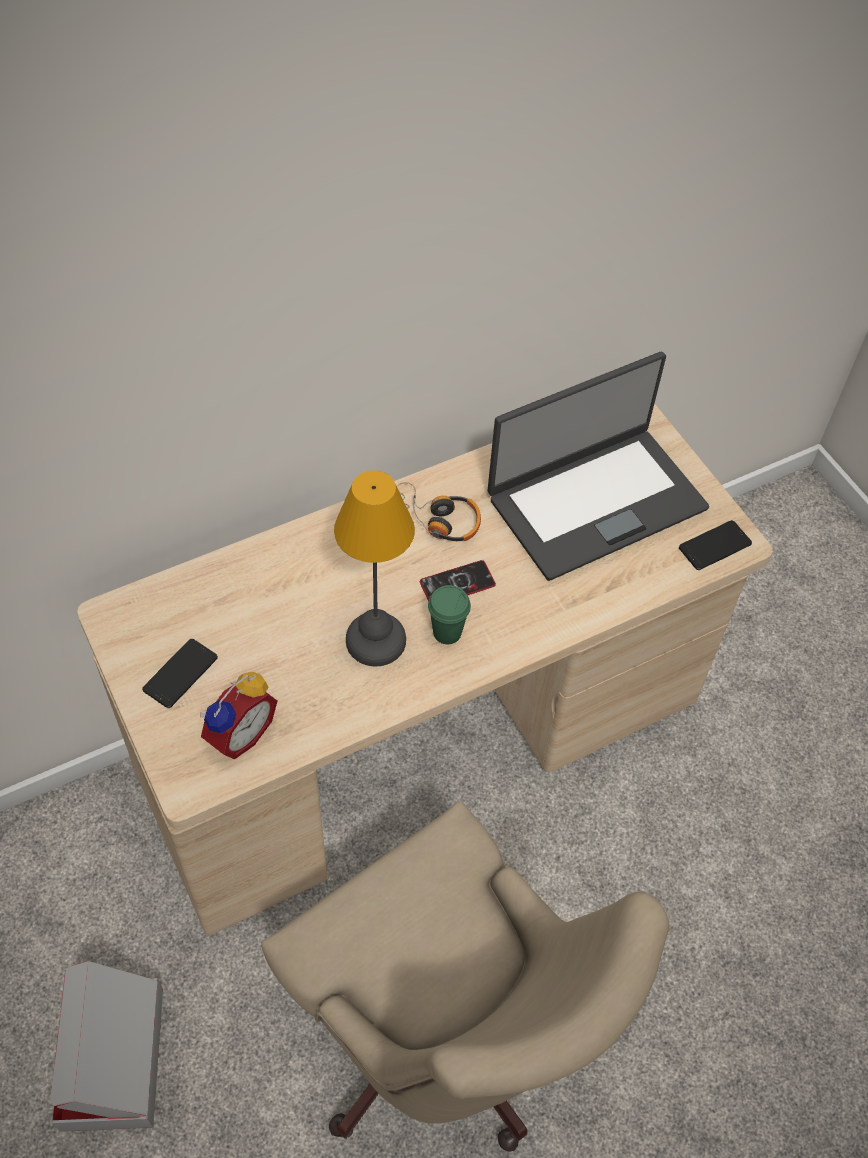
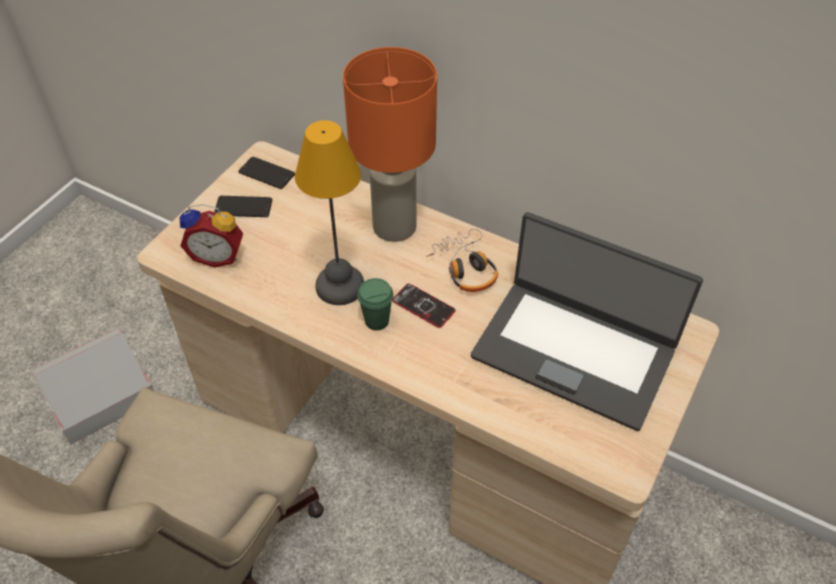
camera: 60 degrees right, 5 degrees down
phone [679,520,752,570] -> phone moved to [238,157,295,189]
none -> orange table lamp [343,47,437,242]

